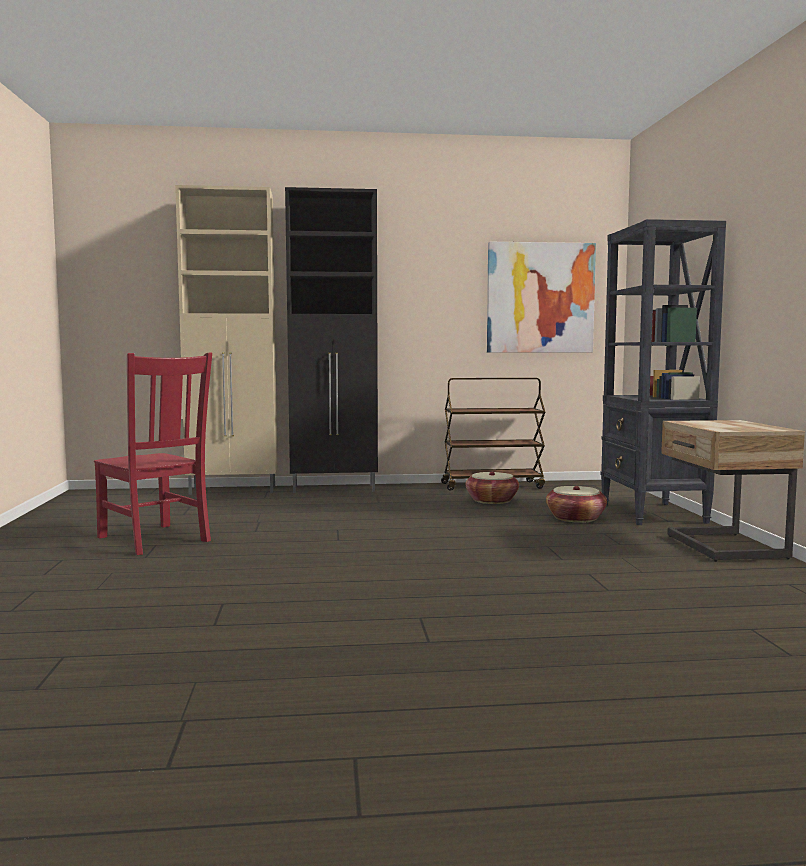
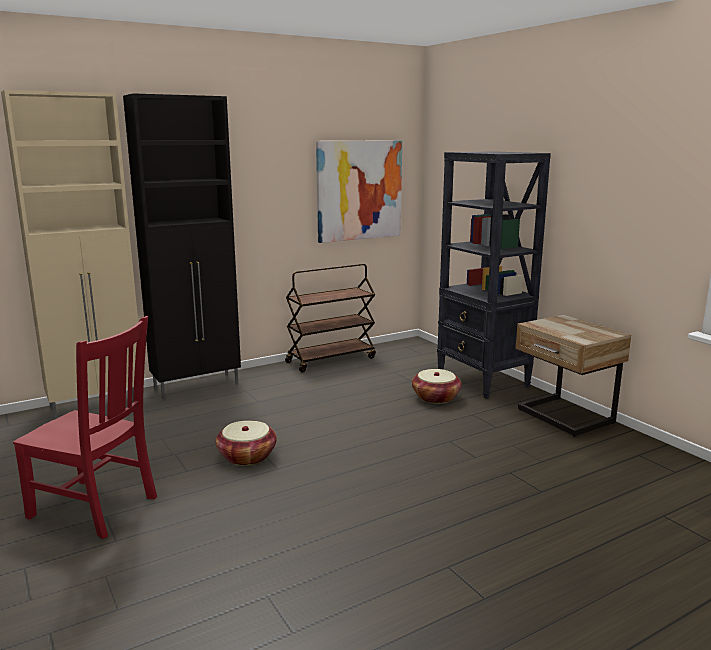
camera: 25 degrees left, 10 degrees up
basket [466,472,519,504] -> basket moved to [216,421,277,466]

